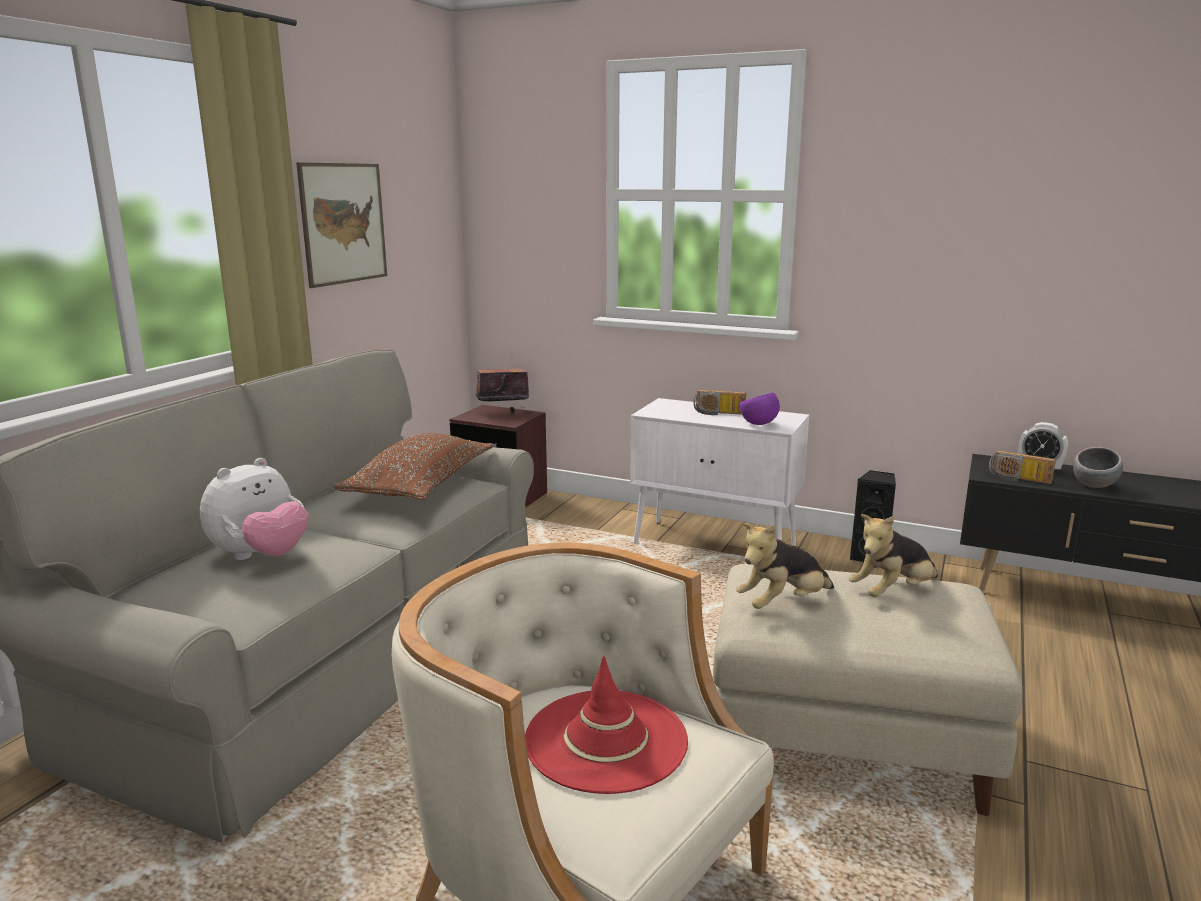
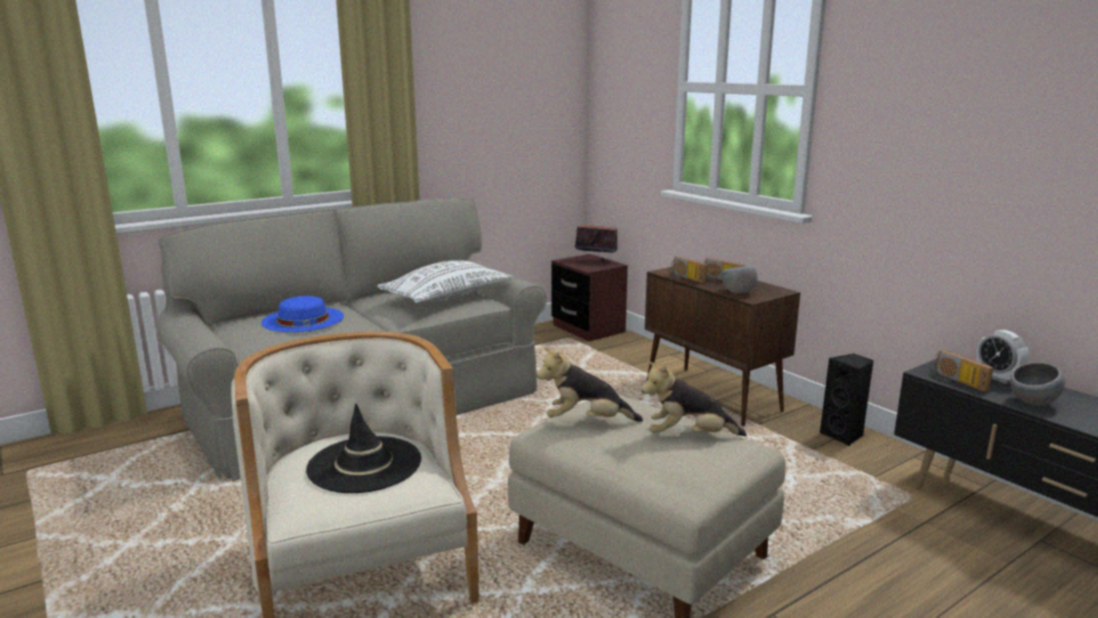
camera: 30 degrees right, 0 degrees up
plush toy [200,458,308,560] -> blue hat [261,296,344,332]
picture [296,162,387,288] -> none
brown pillow [334,433,493,500] -> white pillow [377,260,513,303]
red hat [525,656,688,794] -> black hat [306,403,421,493]
white cabinet [630,398,809,546] -> brown cabinet [645,267,800,426]
purple bowl [740,392,780,425] -> grey bowl [722,266,757,294]
none -> radio [670,256,708,283]

